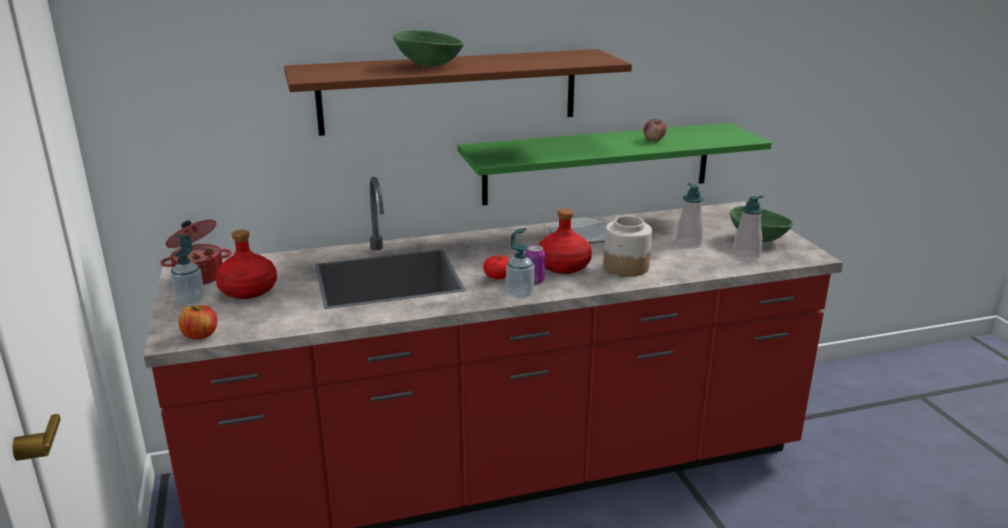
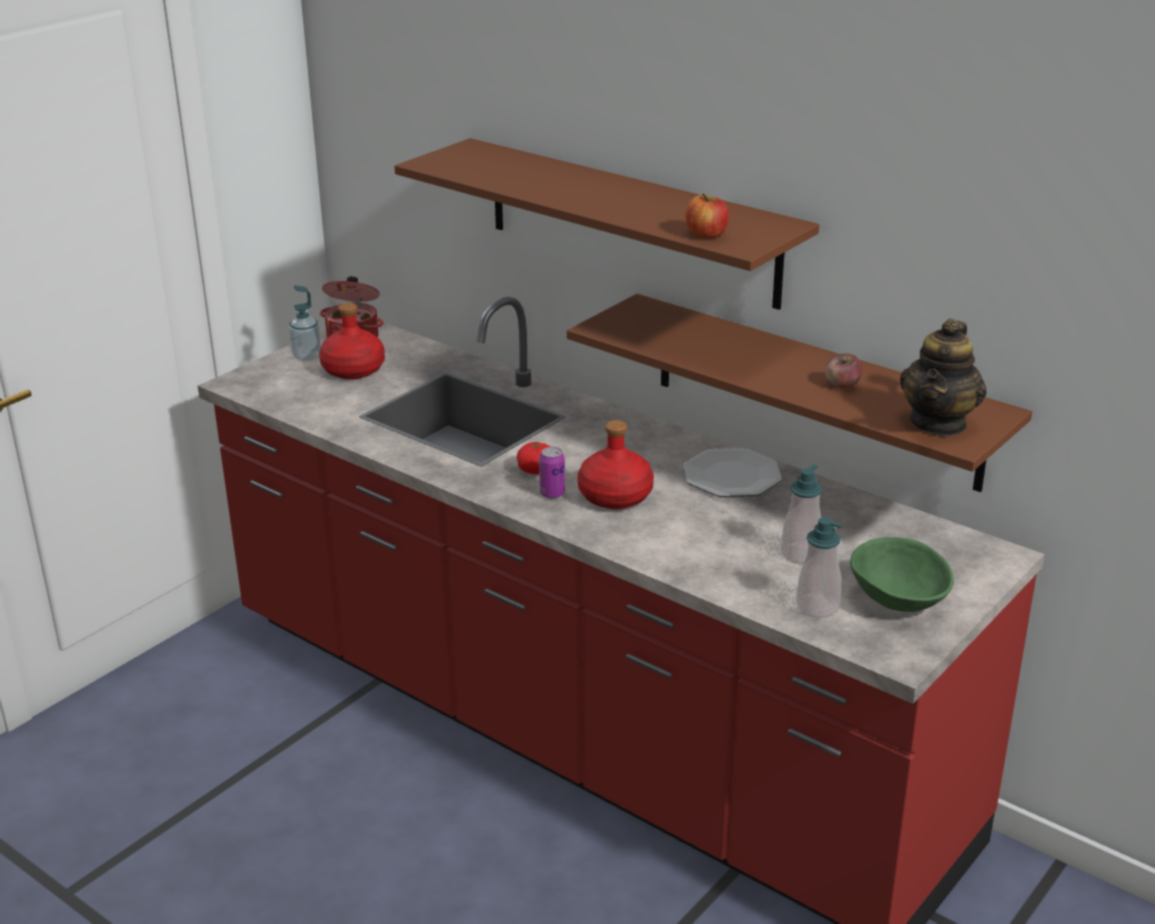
camera: 55 degrees right, 5 degrees up
apple [178,305,217,340] -> apple moved to [685,194,729,238]
green bowl [393,30,464,66] -> none
green shelf [457,123,772,205] -> brown shelf [567,294,1032,492]
soap dispenser [506,228,534,298] -> none
jar [603,216,652,277] -> none
none -> teapot [900,319,987,436]

